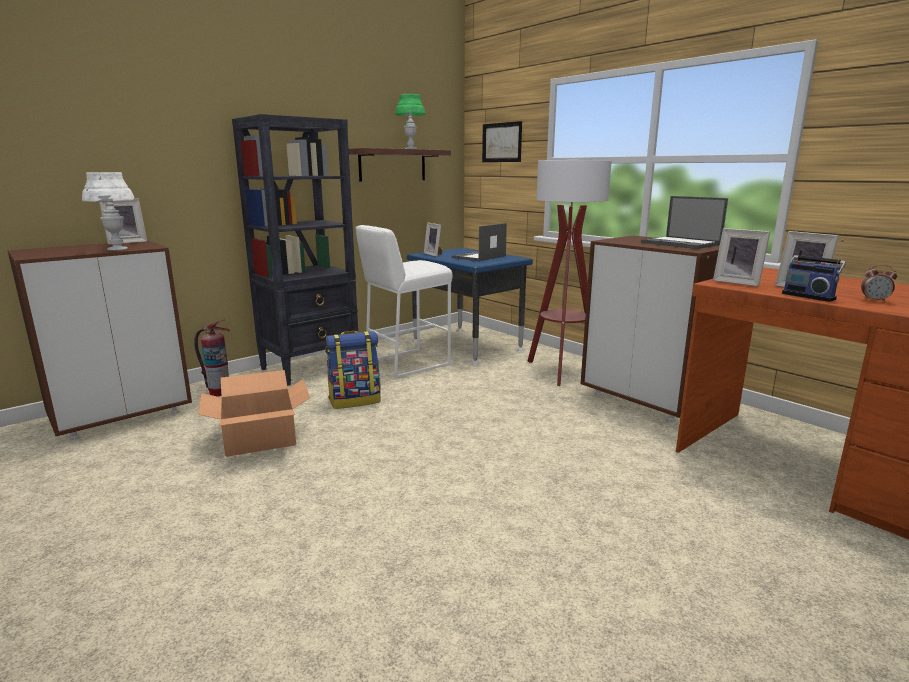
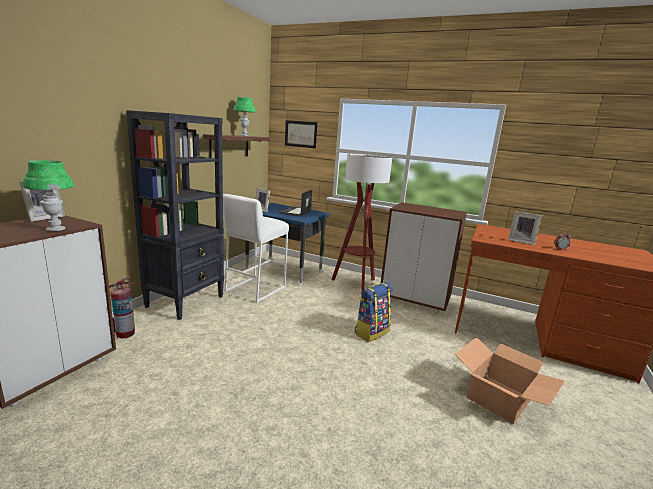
camera: 25 degrees left, 0 degrees up
white table lamp [82,172,135,251] -> green table lamp [23,160,74,231]
cardboard box [198,370,310,457] -> cardboard box moved to [455,337,565,424]
backpack [325,331,381,409] -> backpack moved to [355,282,392,342]
laptop [641,196,728,249] -> none
picture frame [713,228,770,287] -> none
radio [782,239,846,302] -> none

